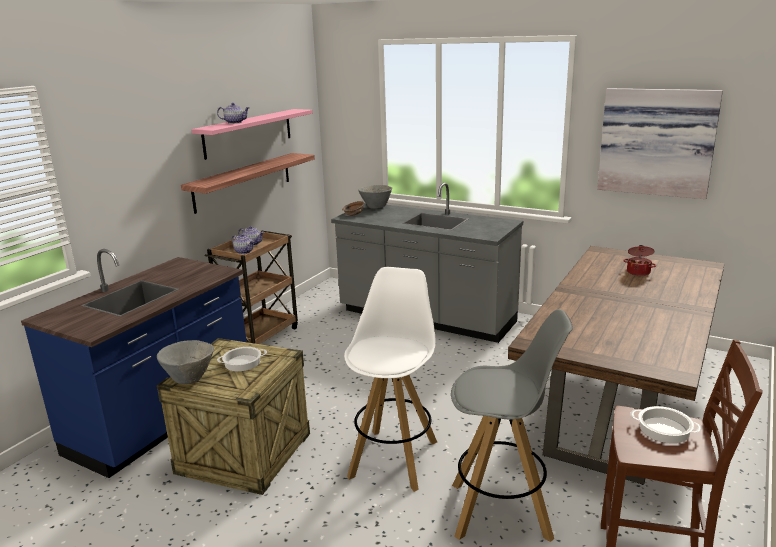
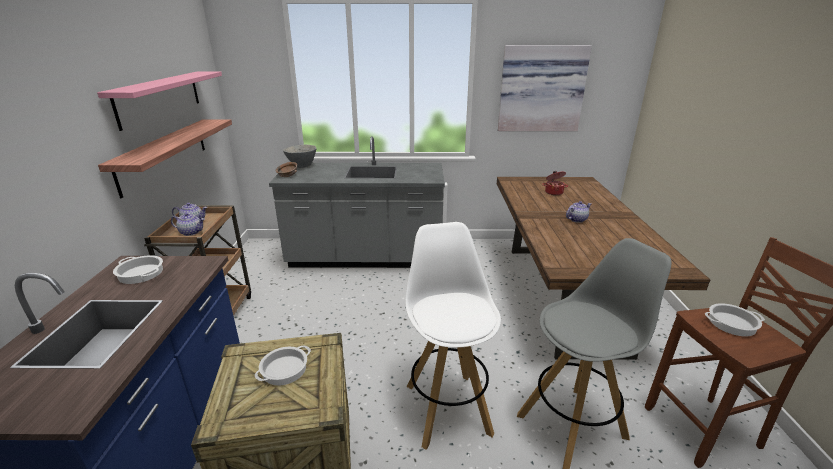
camera: 30 degrees left, 5 degrees up
grey bowl [157,340,214,384] -> none
teapot [217,103,250,124] -> teapot moved to [566,201,591,223]
none -> cooking pot [113,255,163,284]

